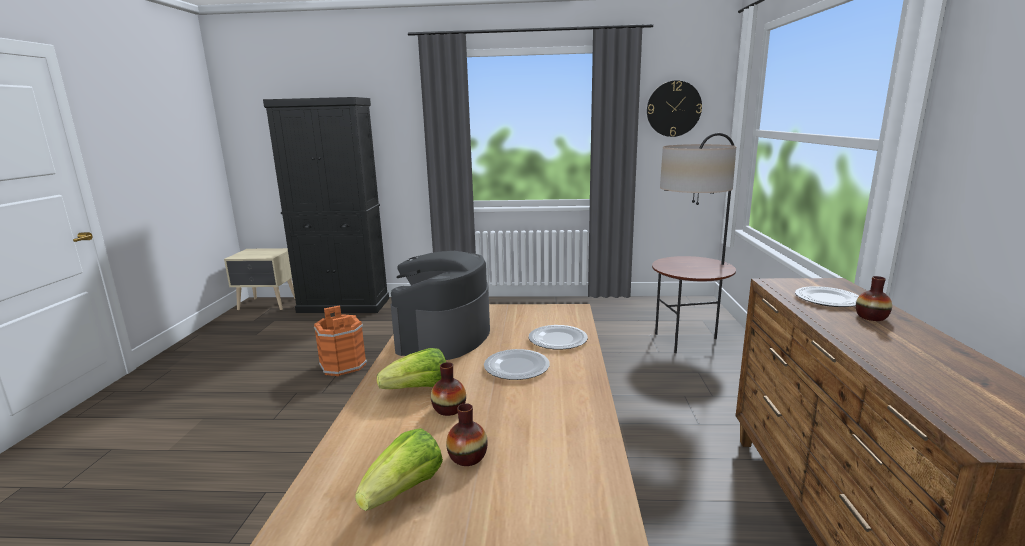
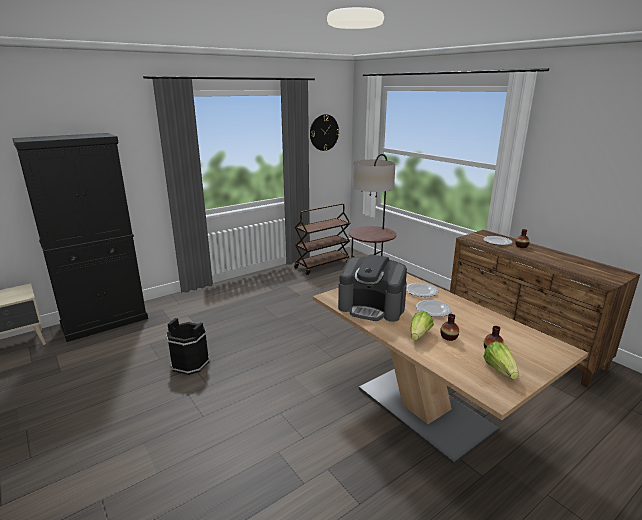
camera: 40 degrees left, 5 degrees up
orange bucket [314,306,367,376] -> black bucket [166,318,210,375]
coffee machine [391,251,490,360] -> coffee machine turned 45 degrees counterclockwise [338,254,407,322]
none -> brown cart [294,204,351,275]

